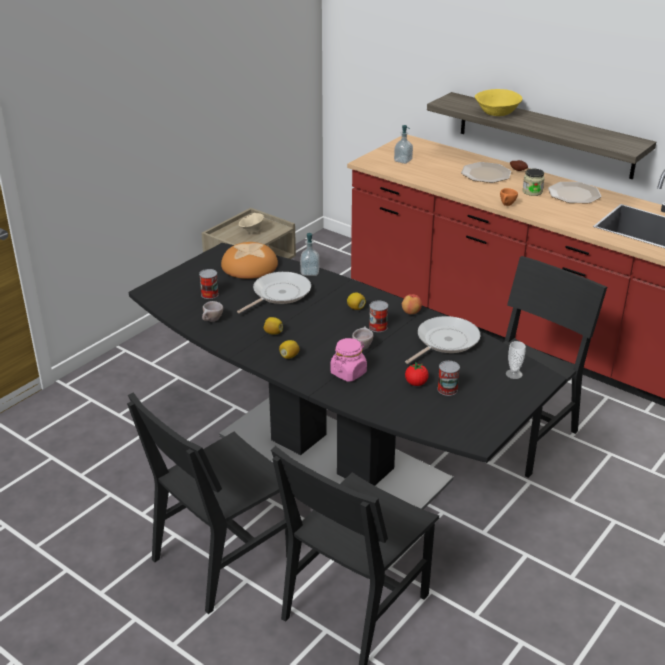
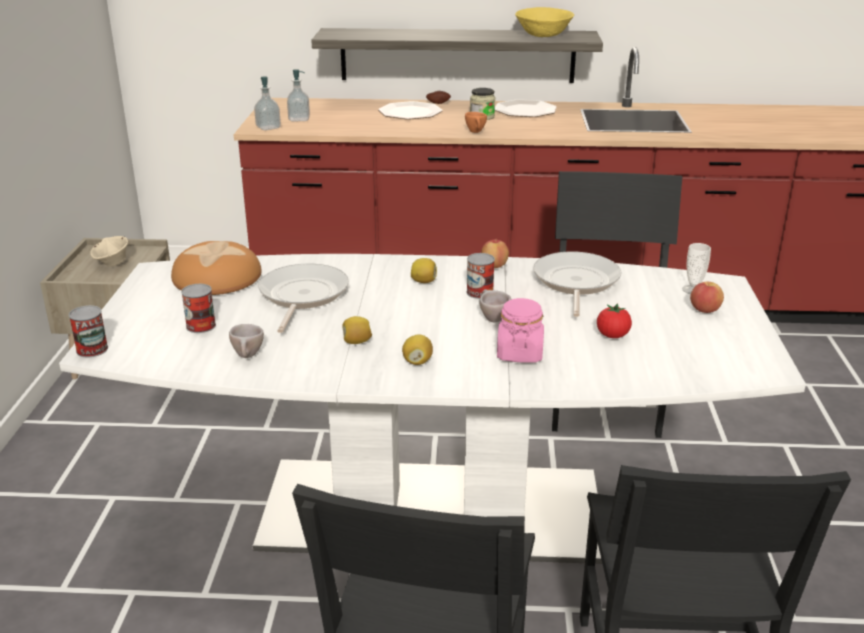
camera: 35 degrees left, 5 degrees down
black dining table [129,243,567,509] -> white dining table [59,254,806,564]
soap dispenser [300,233,319,276] -> soap dispenser moved to [254,76,281,130]
can [437,361,460,396] -> can moved to [69,305,108,358]
yellow bowl [475,89,522,116] -> yellow bowl moved to [515,7,574,37]
none -> apple [690,282,724,313]

